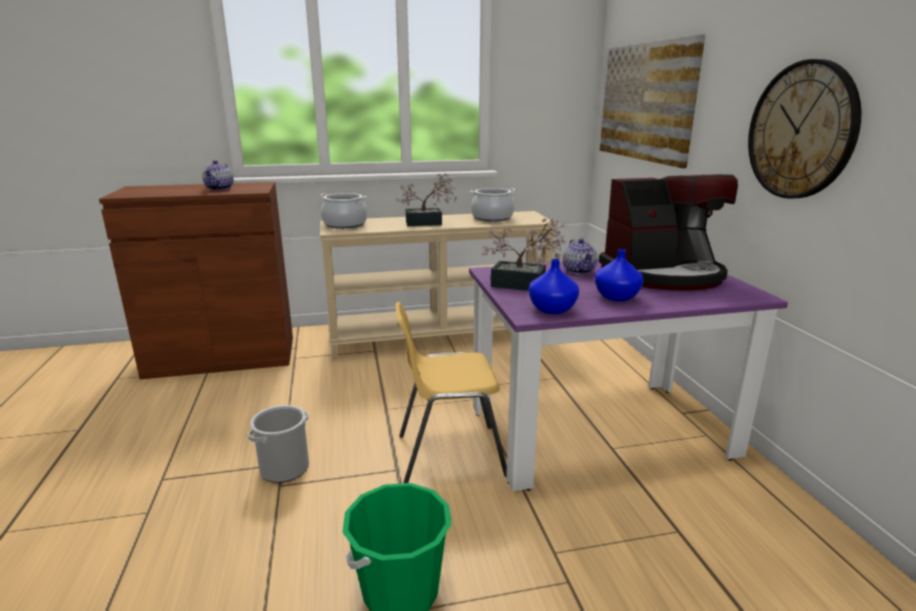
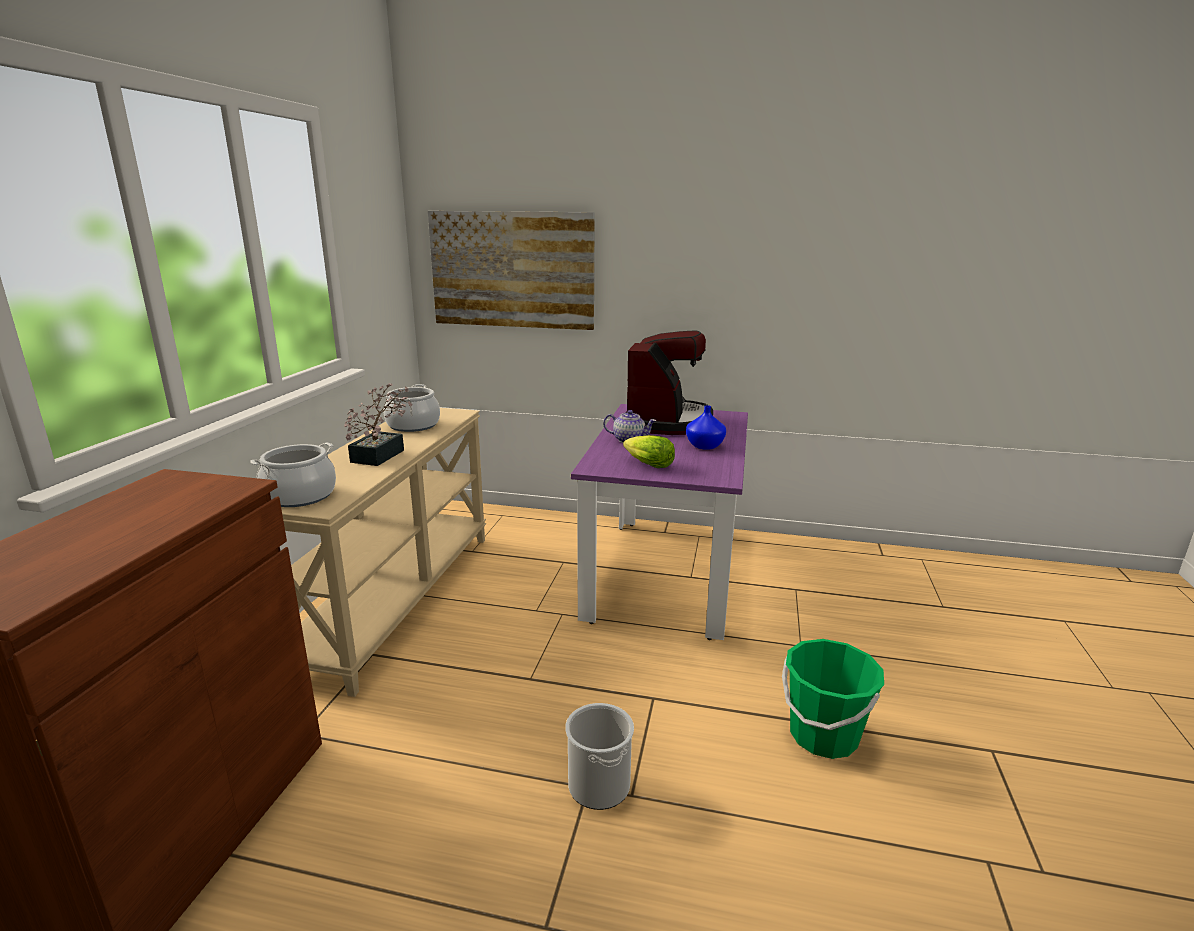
camera: 65 degrees left, 0 degrees up
teapot [203,160,234,190] -> none
yellow chair [395,302,507,483] -> none
potted plant [481,218,566,291] -> lettuce [623,435,675,468]
blue vase [529,259,579,314] -> none
wall clock [748,59,861,198] -> none

